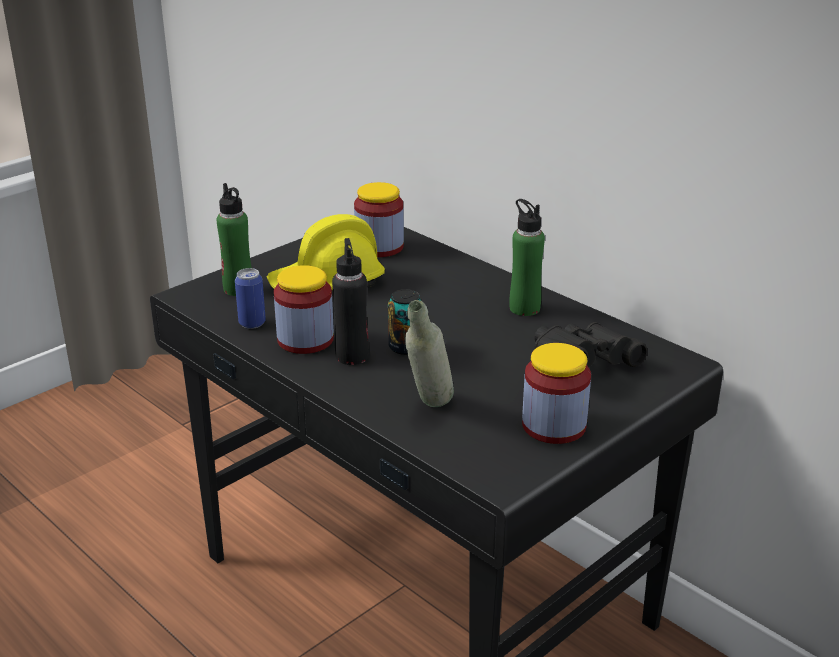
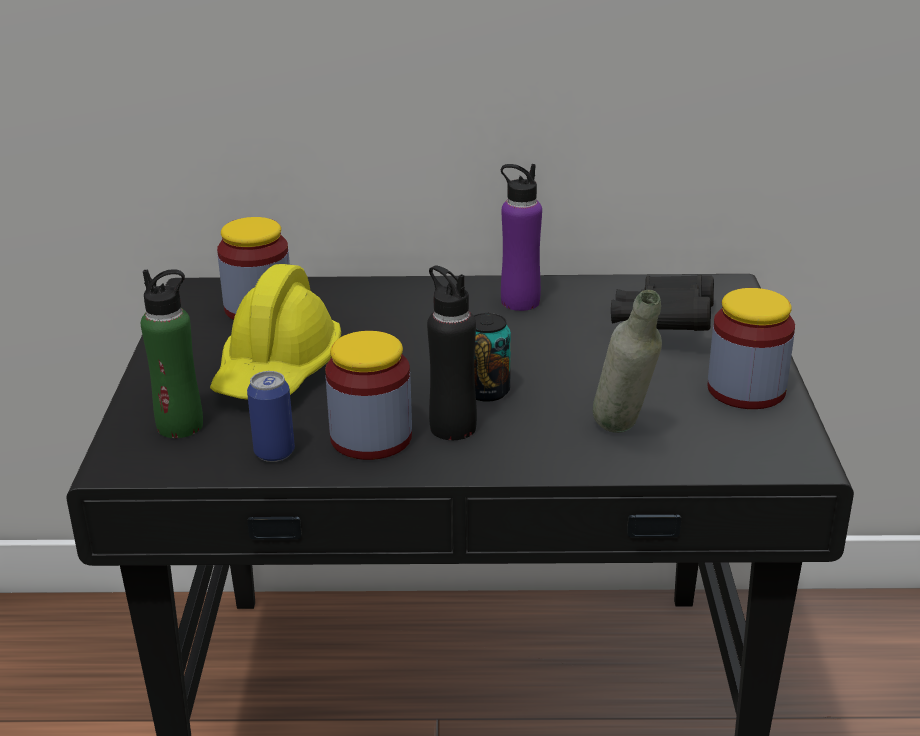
camera: 45 degrees left, 0 degrees up
green bottle [509,199,545,316] -> purple bottle [501,164,542,311]

